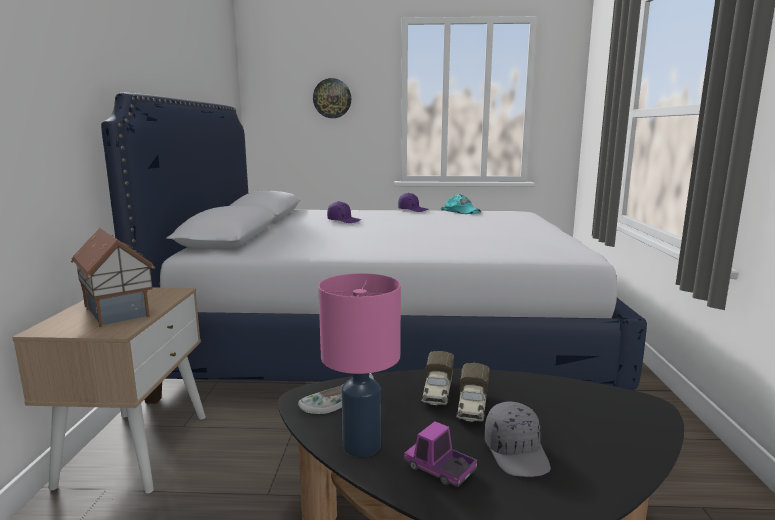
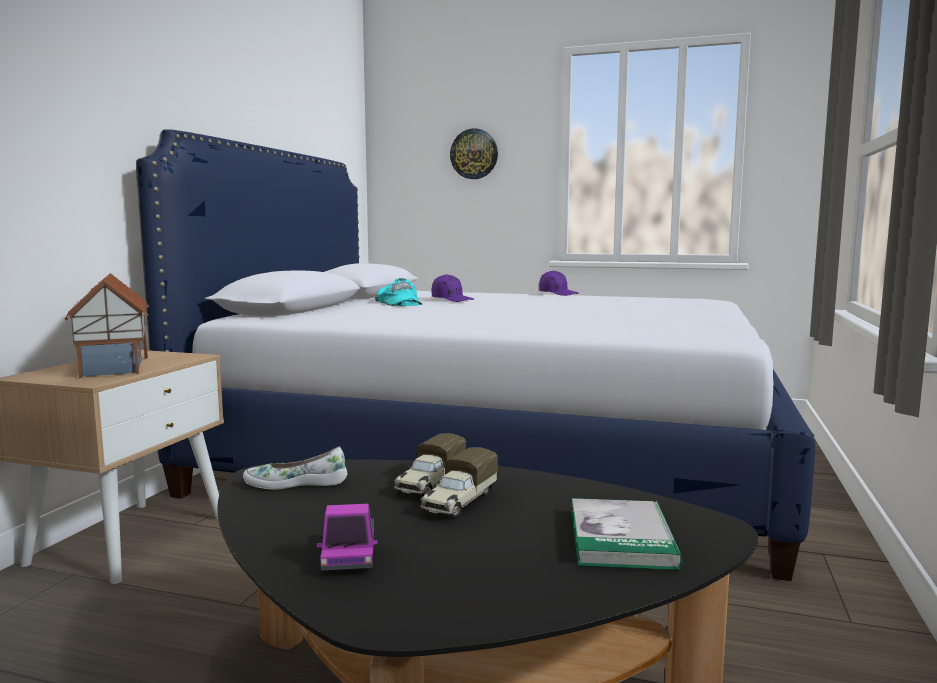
camera: 15 degrees right, 5 degrees down
pink table lamp [319,273,401,457] -> none
toy truck [404,421,477,487] -> toy truck turned 150 degrees counterclockwise [317,504,378,571]
turquoise cap [441,195,481,214] -> turquoise cap moved to [375,278,423,306]
grey cap [484,402,551,477] -> none
none -> book [571,498,683,570]

